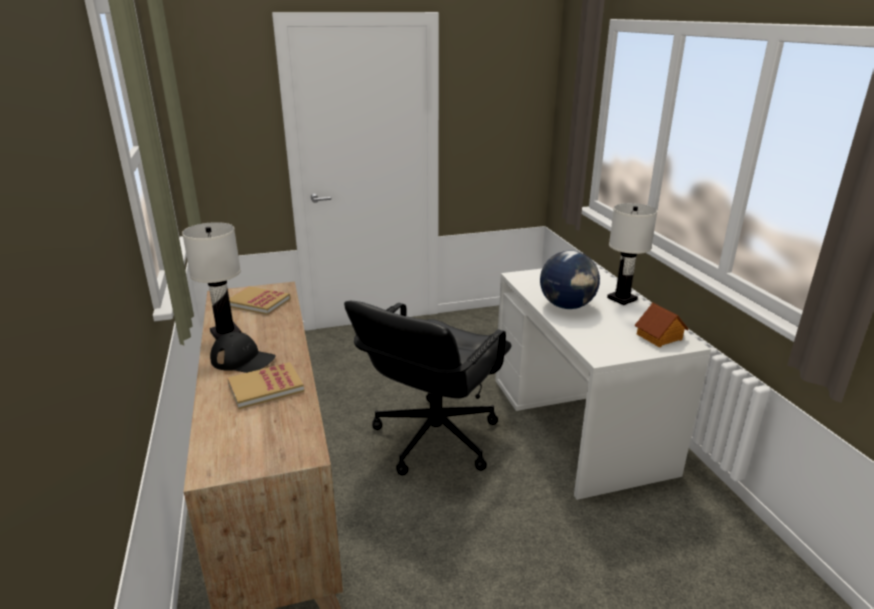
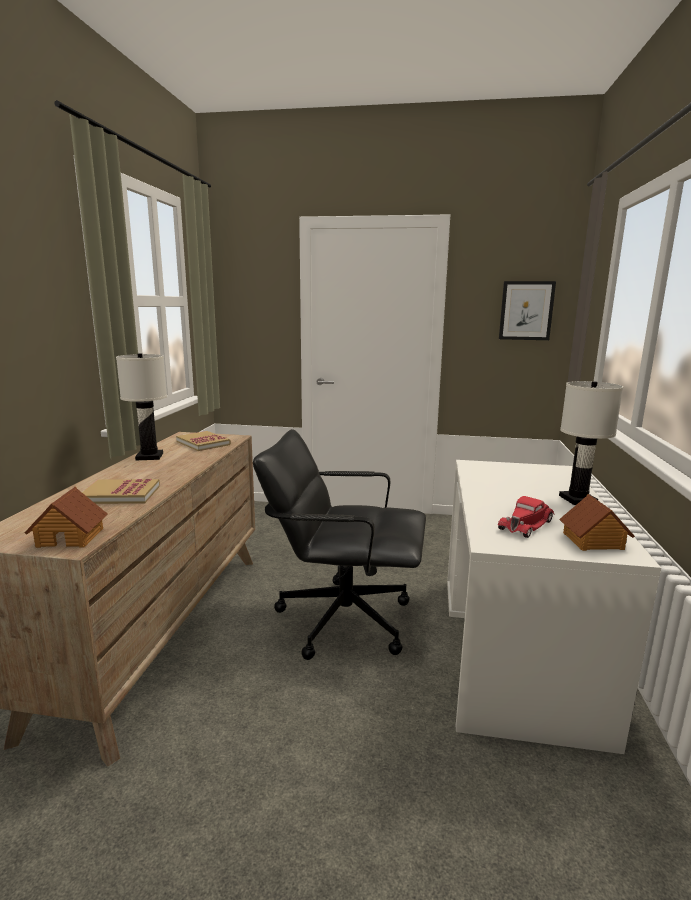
camera: 25 degrees right, 10 degrees down
black cap [210,332,276,373] -> none
black office chair [344,301,512,476] -> black office chair turned 45 degrees clockwise [253,429,426,660]
globe [540,251,600,309] -> none
none -> toy house [24,487,107,548]
none -> red toy car [498,496,555,538]
none -> picture [499,281,556,340]

